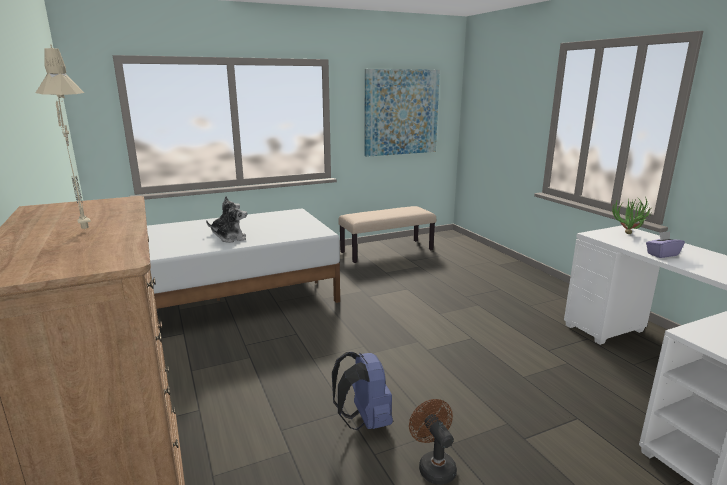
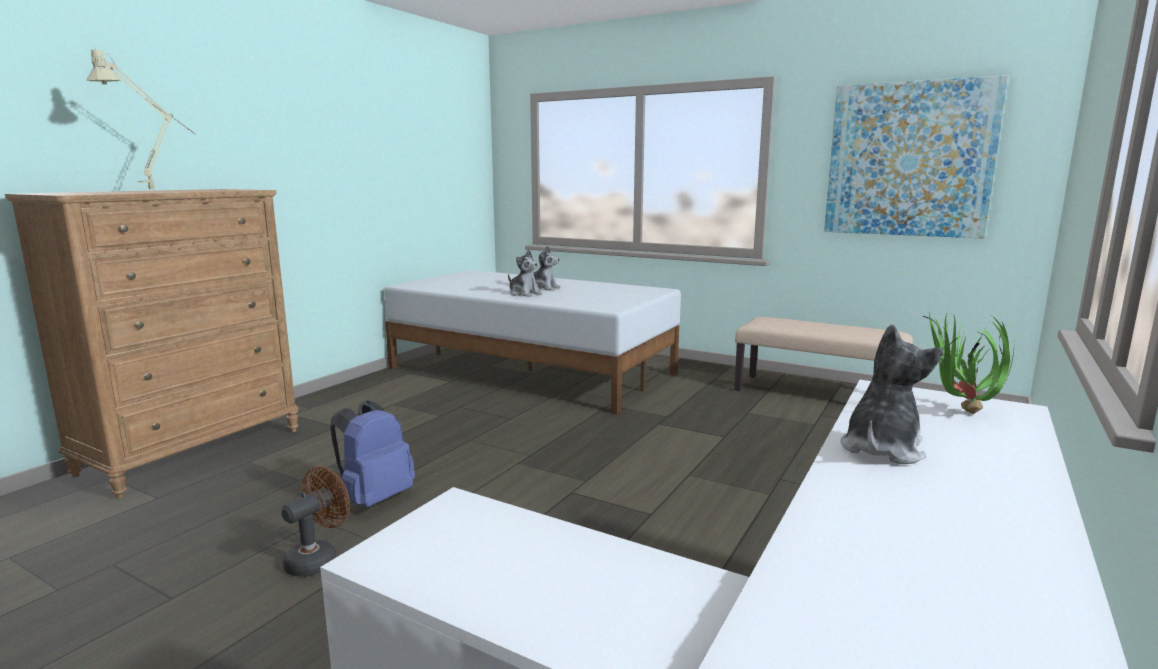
camera: 55 degrees right, 5 degrees down
purple tissue box [646,231,685,258] -> plush toy [840,324,944,464]

